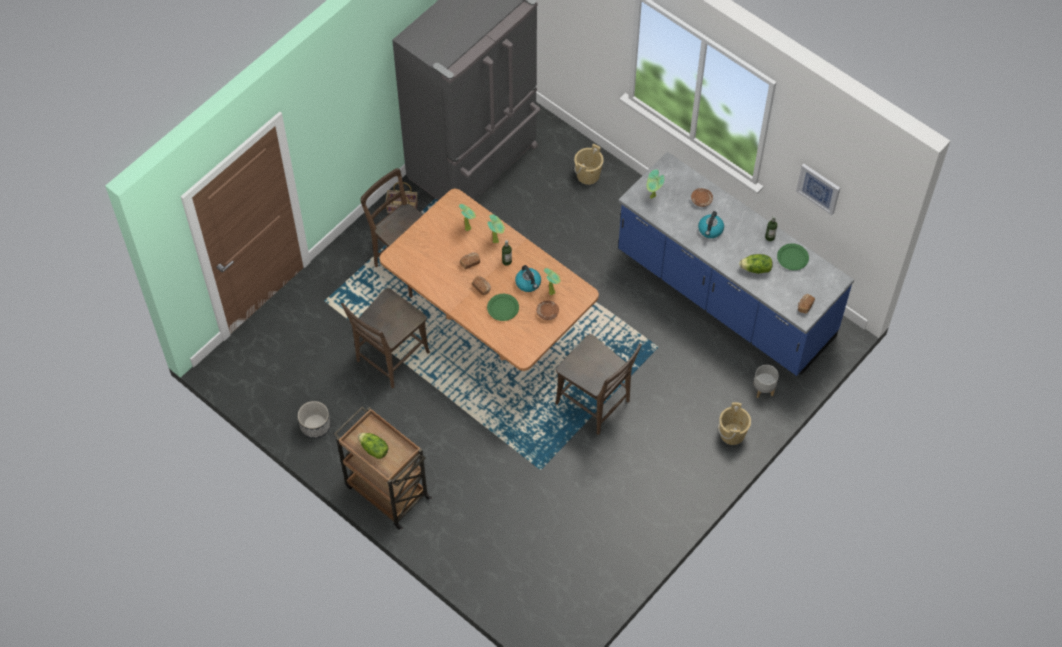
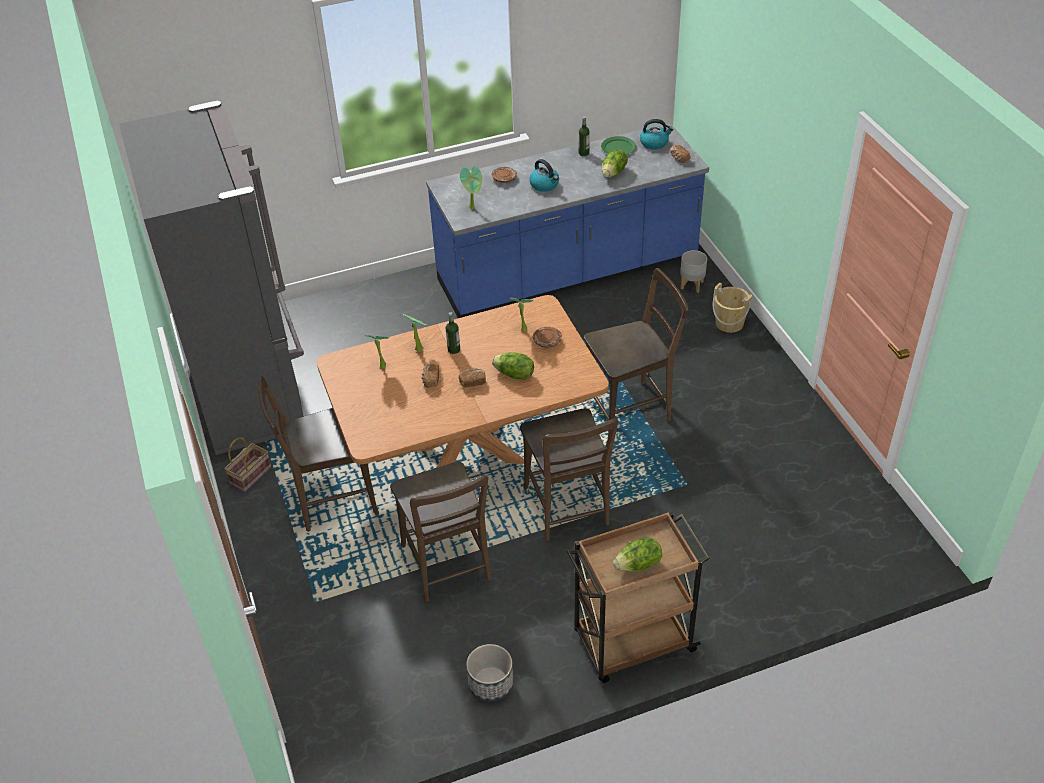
camera: 60 degrees left, 15 degrees down
green plate [487,294,519,321] -> lettuce [492,352,534,380]
kettle [515,265,541,292] -> kettle moved to [640,119,673,150]
beige bucket [574,144,604,185] -> none
picture [796,164,840,215] -> none
none -> brown chair [520,408,618,541]

